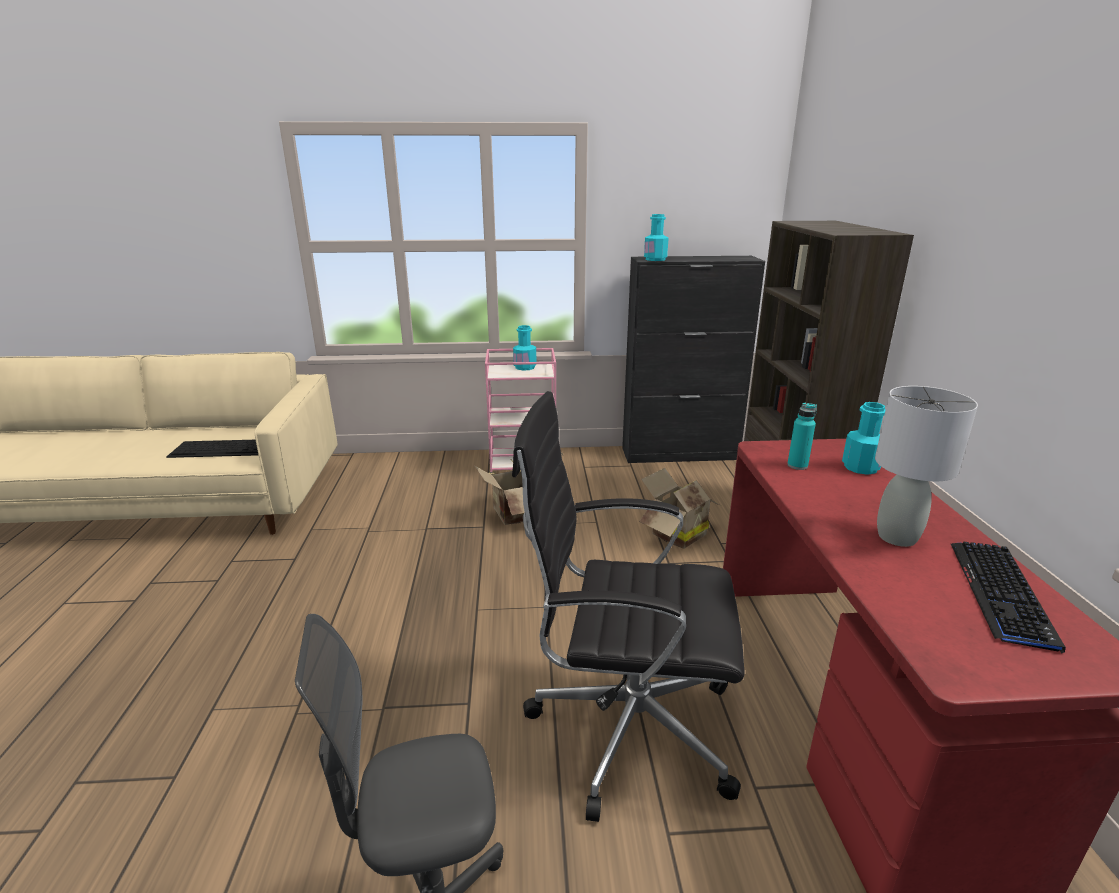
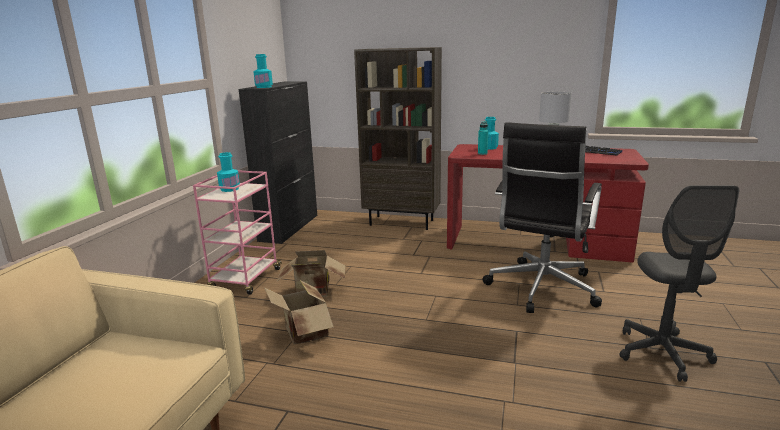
camera: 70 degrees left, 5 degrees down
keyboard [166,440,258,458] -> none
cardboard box [639,468,719,549] -> cardboard box moved to [264,280,334,345]

